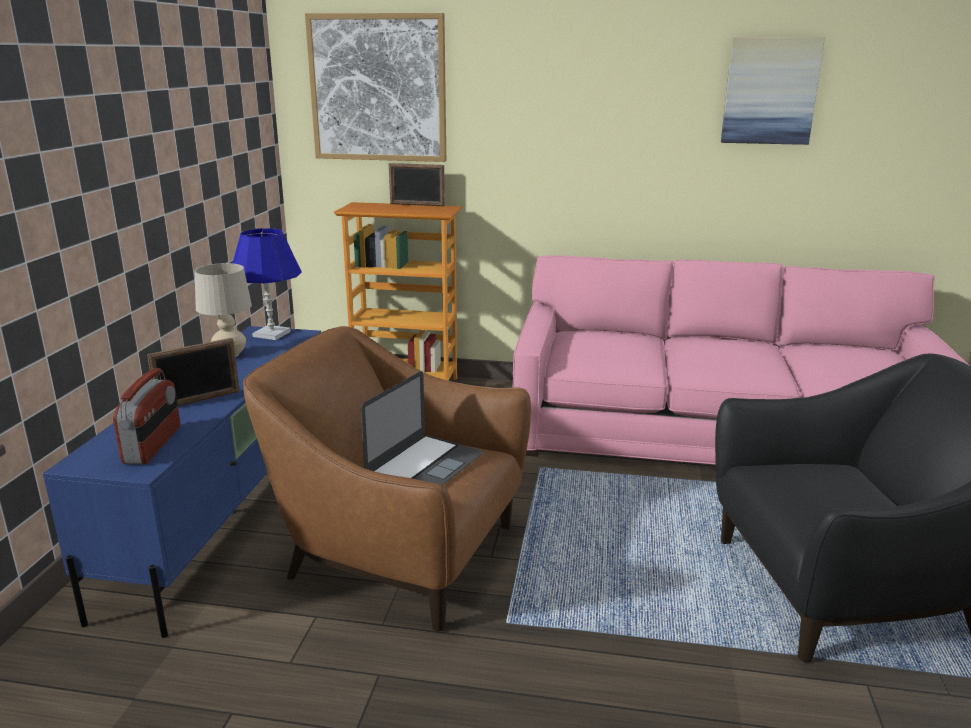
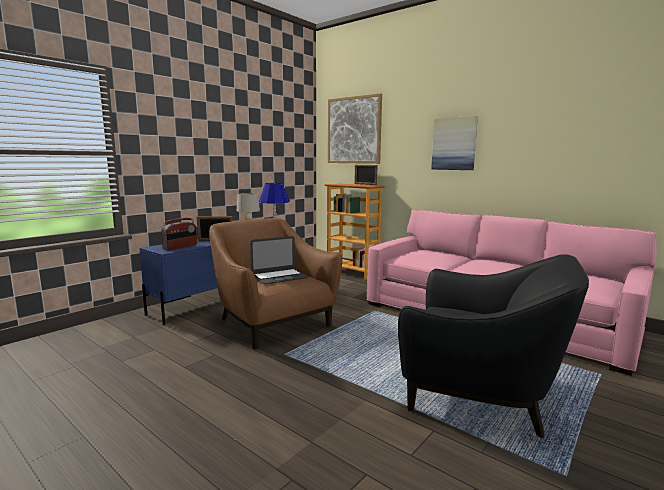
camera: 30 degrees right, 10 degrees down
picture [721,37,825,145] -> picture moved to [431,116,478,170]

